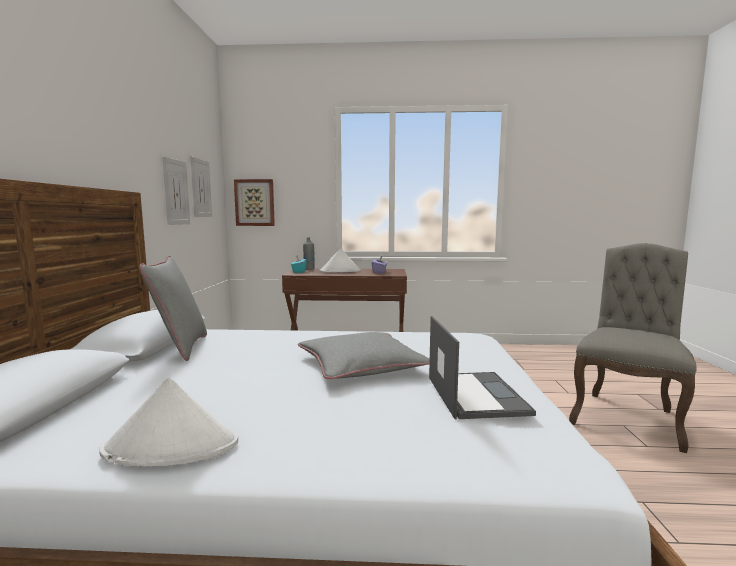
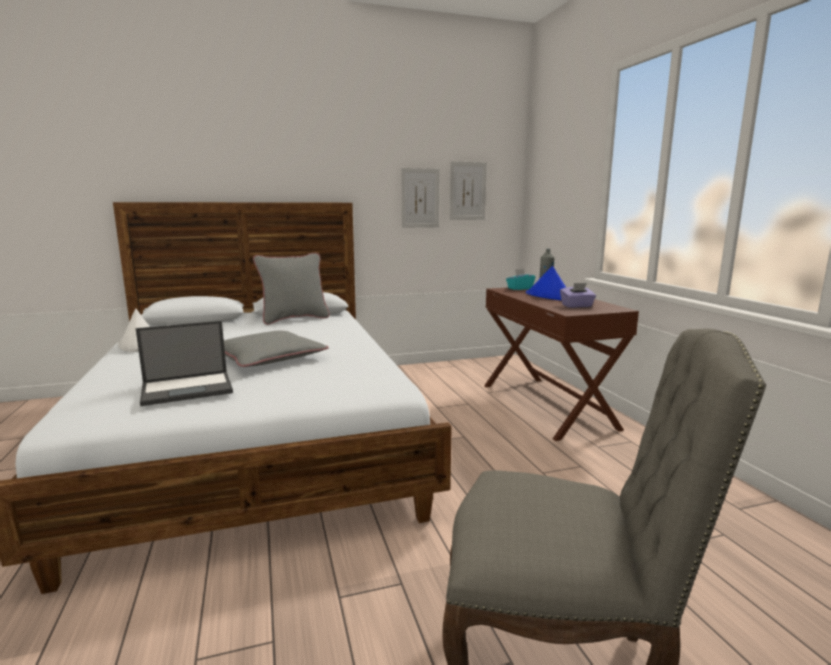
camera: 70 degrees right, 5 degrees up
picture [234,179,275,226] -> none
white hat [319,248,361,272] -> blue hat [526,266,566,300]

